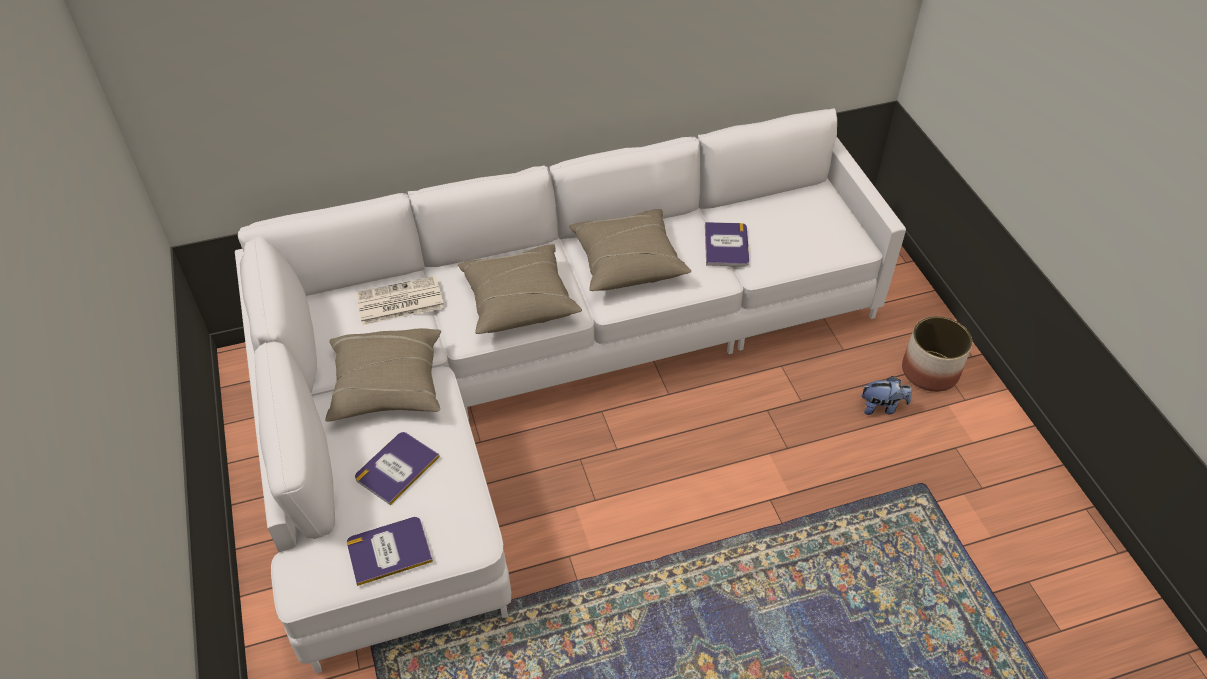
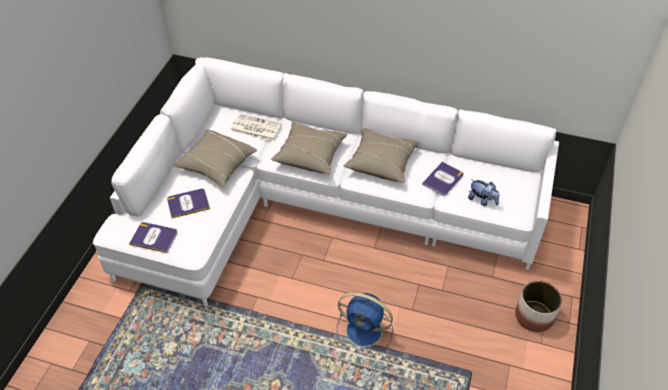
camera: 35 degrees right, 0 degrees up
plush toy [862,376,912,415] -> plush toy moved to [468,179,500,206]
none -> blue fan [337,293,393,351]

